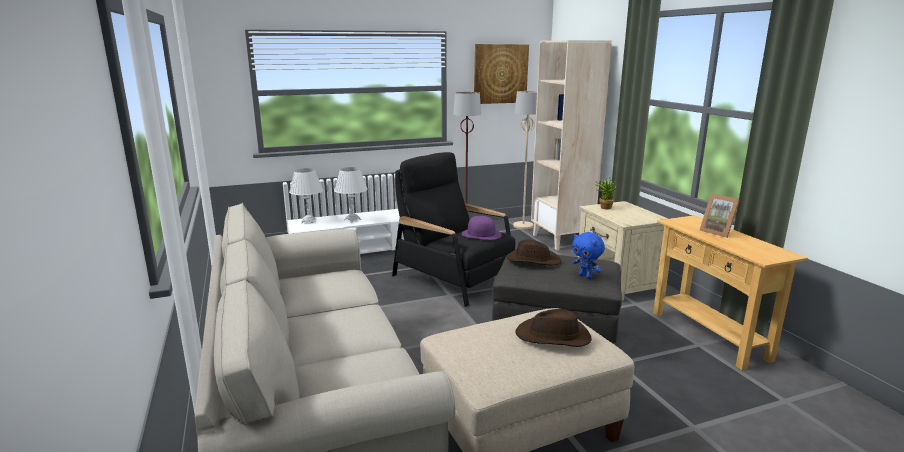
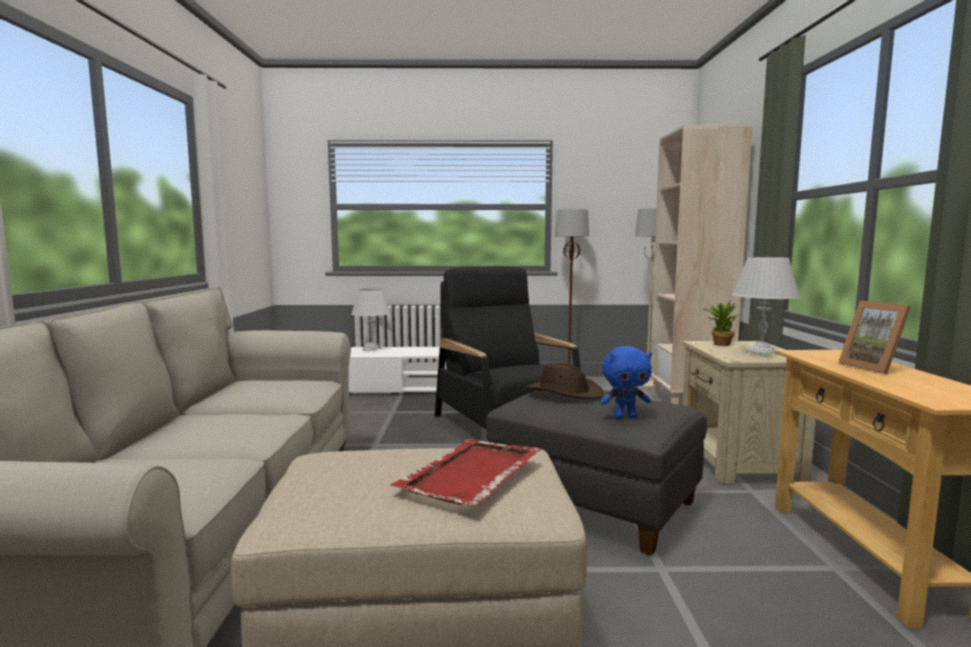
camera: 20 degrees right, 10 degrees down
white table lamp [334,167,368,223] -> white table lamp moved to [732,257,800,357]
purple hat [461,216,502,240] -> none
picture [474,44,529,104] -> none
brown hat [515,309,591,347] -> red tray [390,439,541,506]
blue plush toy [572,232,605,279] -> blue plush toy turned 75 degrees counterclockwise [600,346,652,419]

